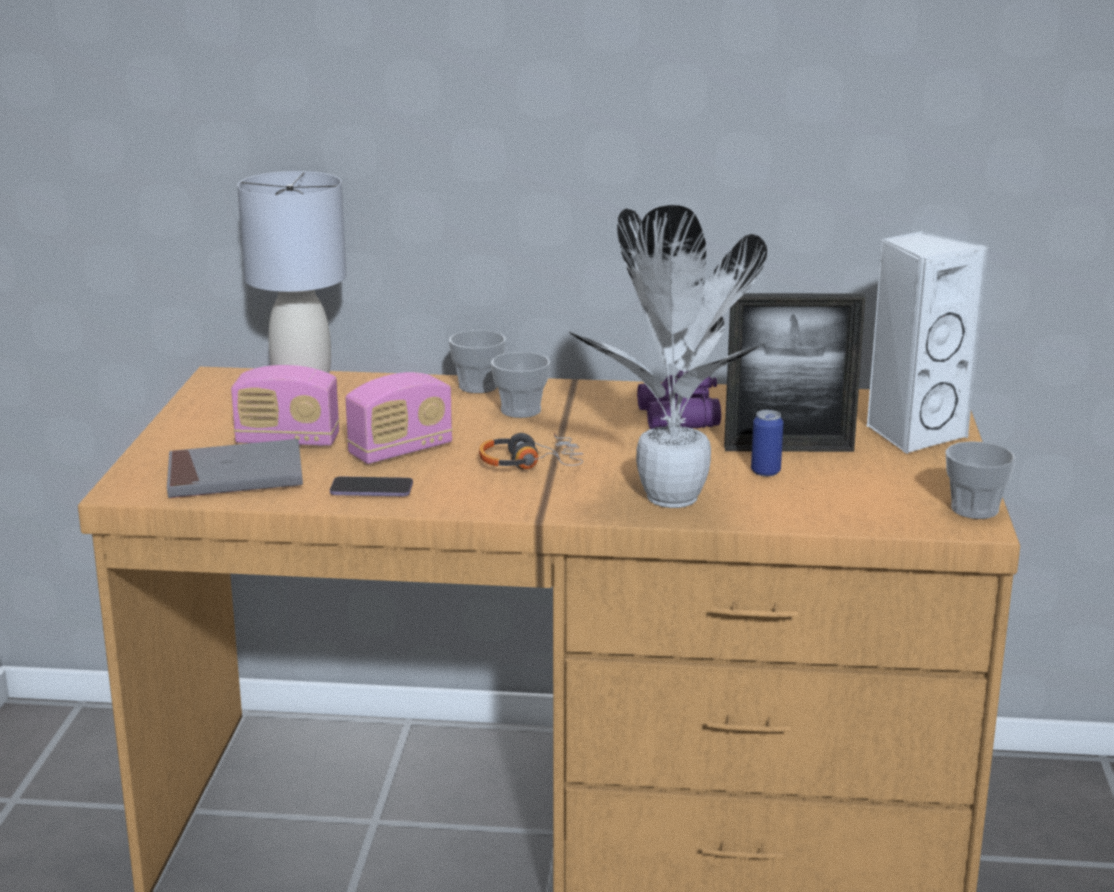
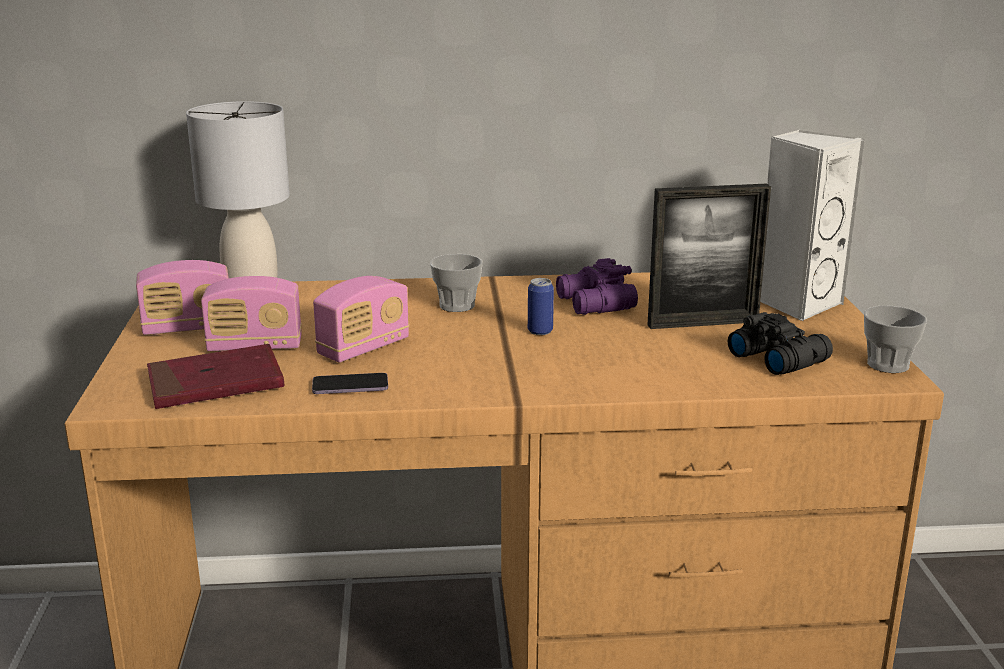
camera: 10 degrees left, 0 degrees up
grey book [167,439,303,498] -> red book [147,344,285,409]
cup [449,330,506,393] -> none
headphones [479,433,583,469] -> none
potted plant [569,205,767,508] -> none
can [751,410,783,476] -> can moved to [528,278,554,335]
none -> radio [136,260,229,335]
none -> black binoculars [728,312,833,375]

